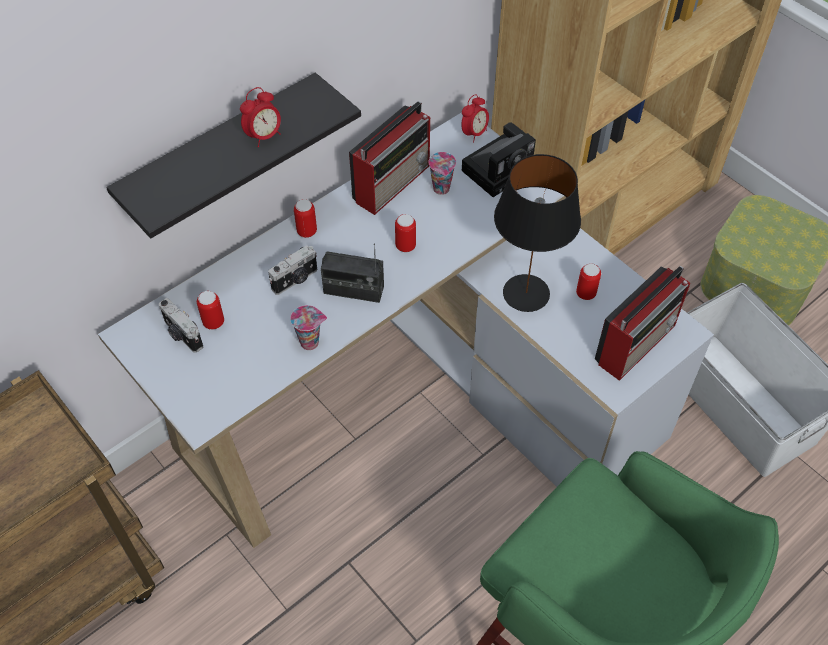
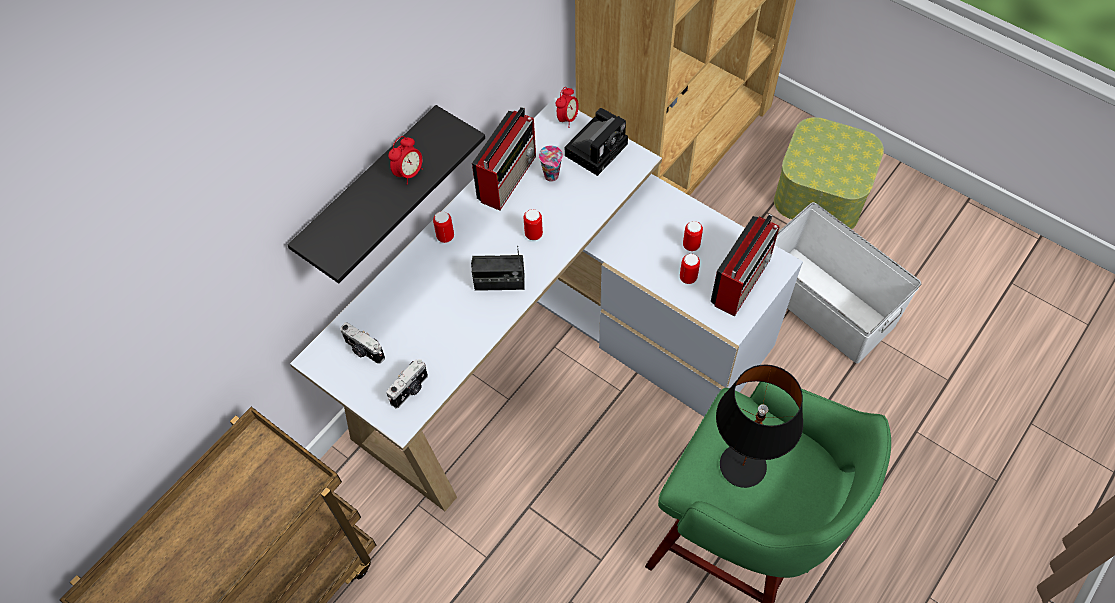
camera: 10 degrees left, 5 degrees up
can [197,291,224,330] -> can moved to [680,254,700,284]
camera [268,245,317,295] -> camera moved to [386,359,428,409]
cup [290,305,327,350] -> none
black table lamp [494,154,581,312] -> black table lamp moved to [716,365,803,488]

